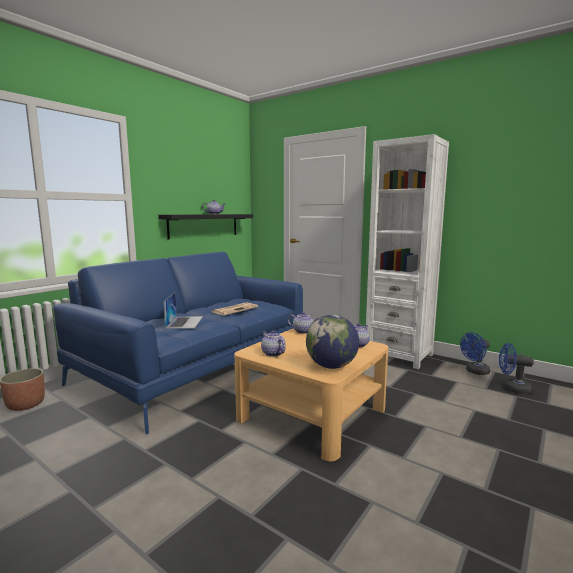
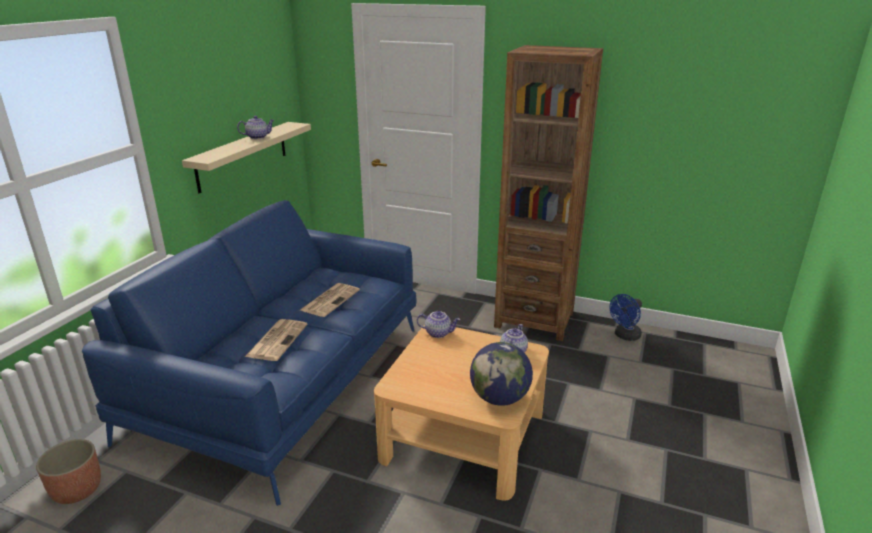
camera: 15 degrees left, 15 degrees up
black shelf [158,214,253,239] -> beige shelf [182,122,311,193]
laptop [163,293,203,329] -> newspaper [245,319,307,361]
teapot [261,330,286,357] -> none
white bookcase [366,134,449,369] -> brown bookcase [494,45,603,341]
blue fan [499,343,534,394] -> none

